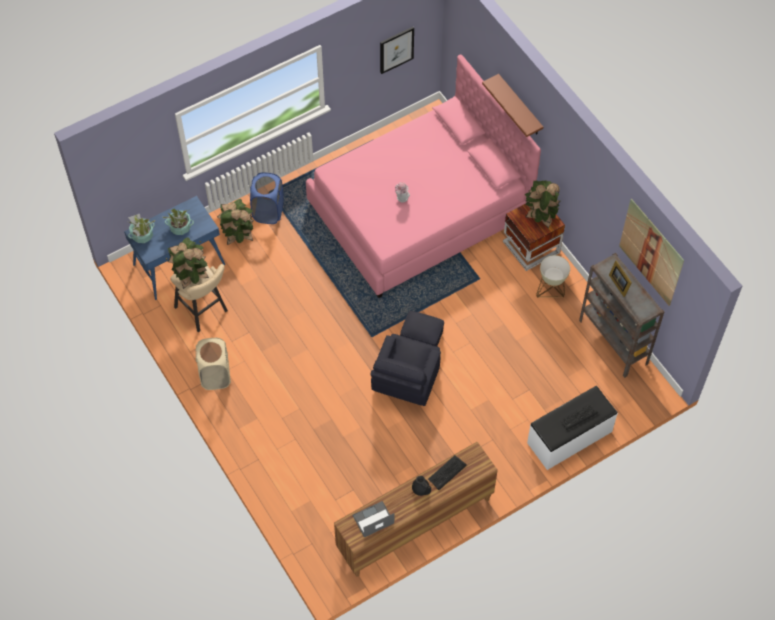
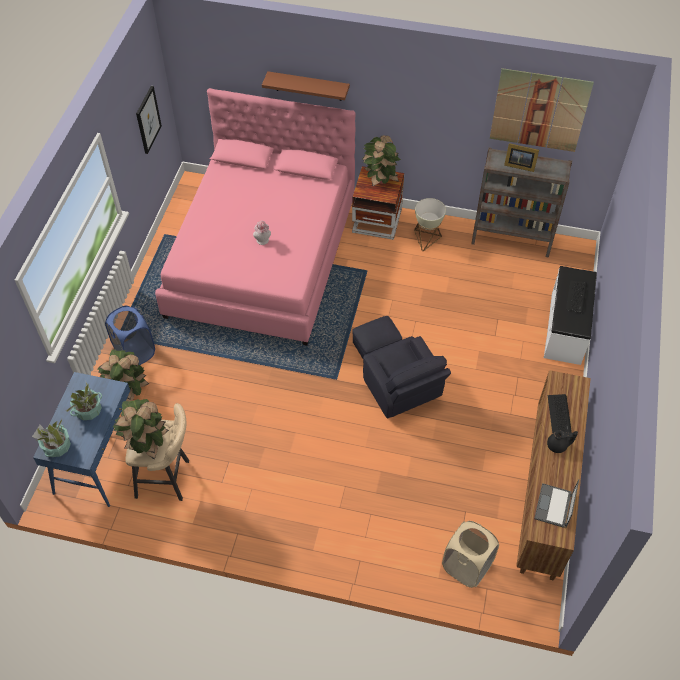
camera: 45 degrees left, 5 degrees down
beige laundry basket [195,338,231,390] -> beige laundry basket moved to [442,521,499,588]

